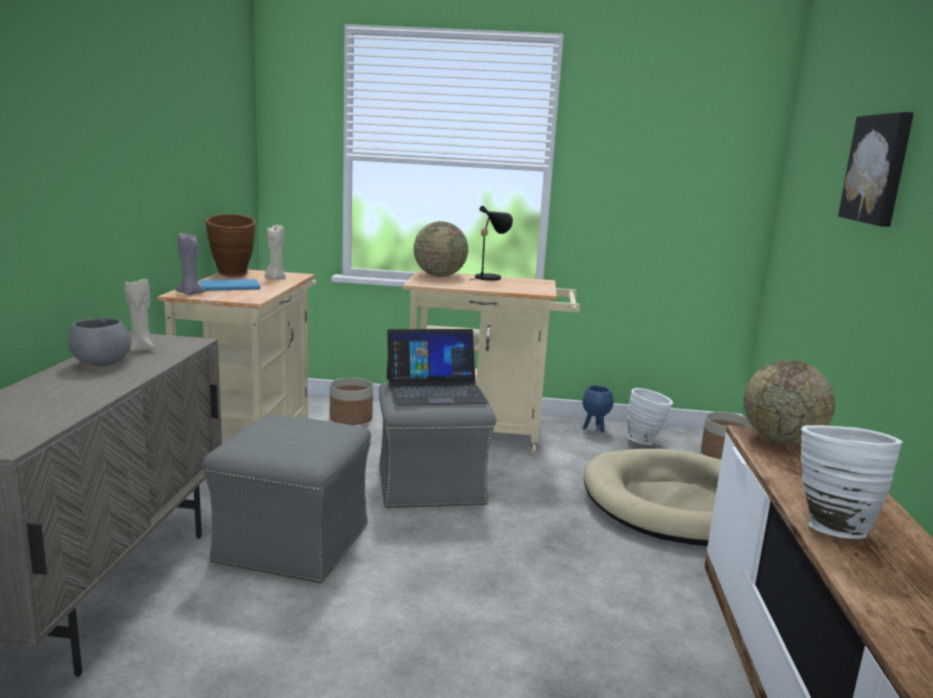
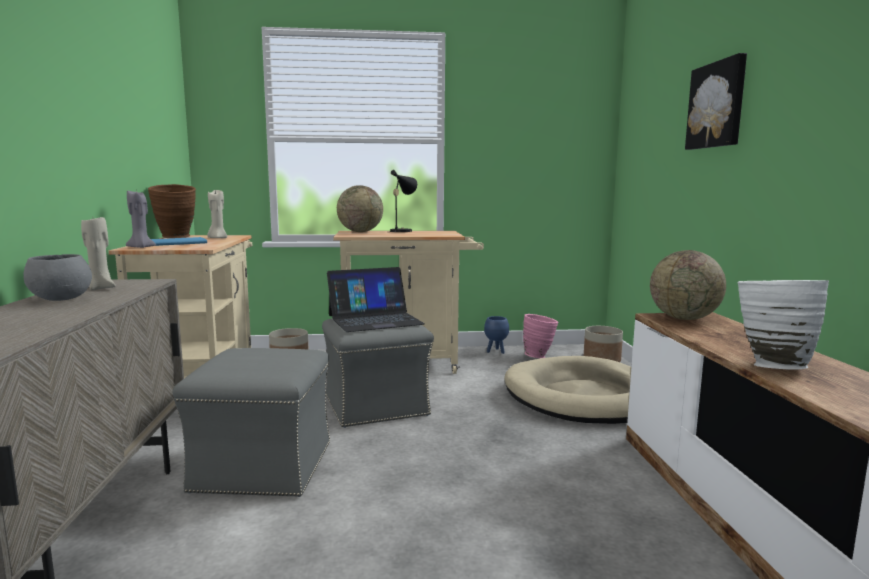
camera: 10 degrees left, 5 degrees down
white vase [628,388,673,445] -> pink vase [523,314,558,358]

